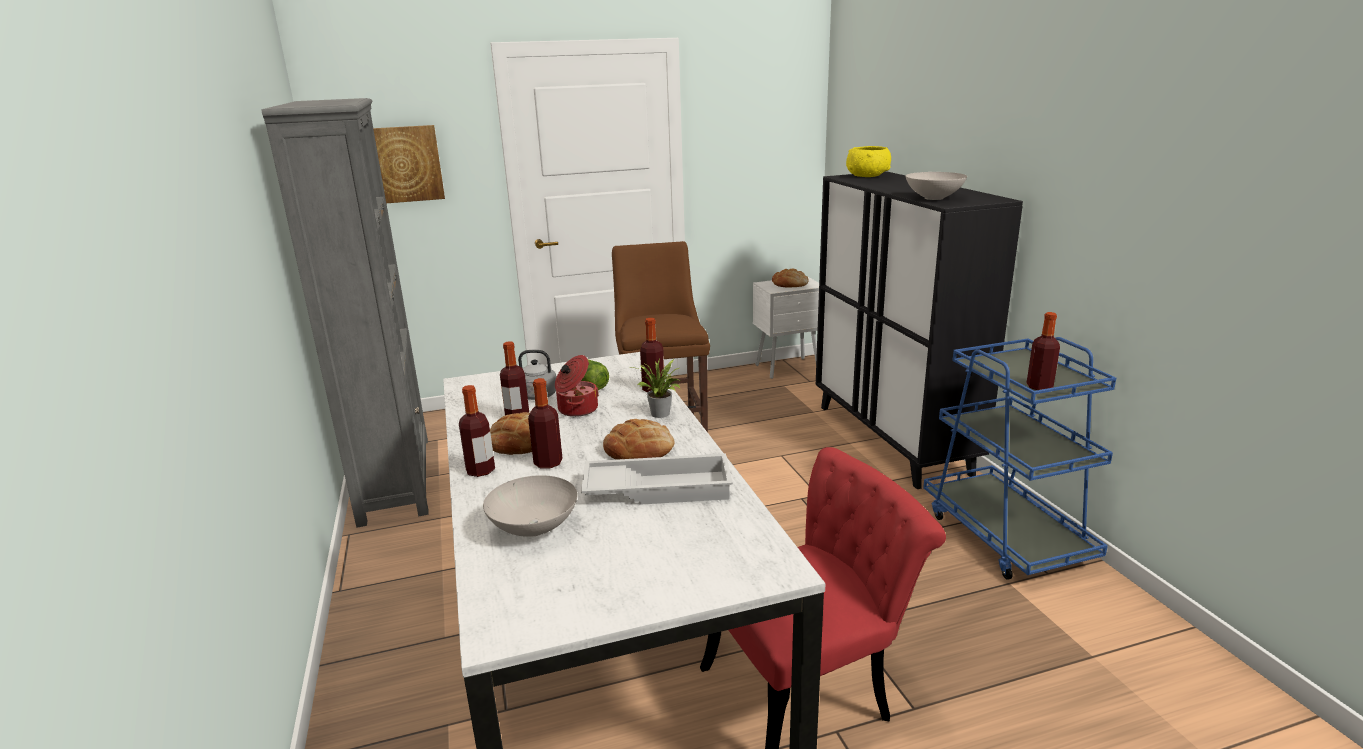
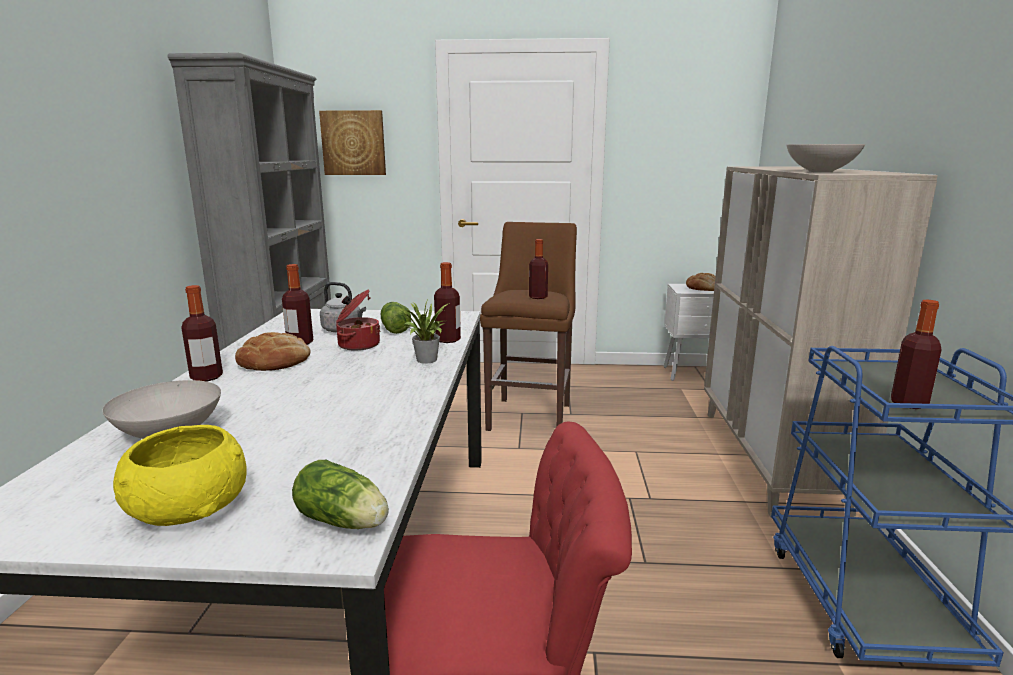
camera: 20 degrees right, 5 degrees down
bottle [528,378,562,468] -> bottle moved to [529,239,548,299]
white tray [581,454,733,505] -> none
bread [603,419,675,460] -> none
black cabinet [816,171,1023,489] -> beige cabinet [704,166,938,518]
yellow bowl [846,146,891,177] -> yellow bowl moved to [113,425,247,526]
none -> lettuce [292,460,389,529]

